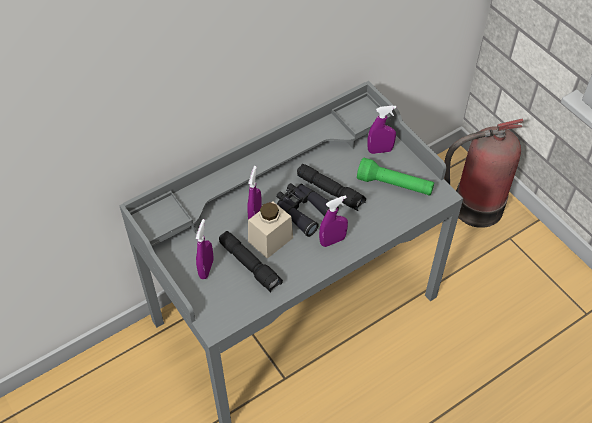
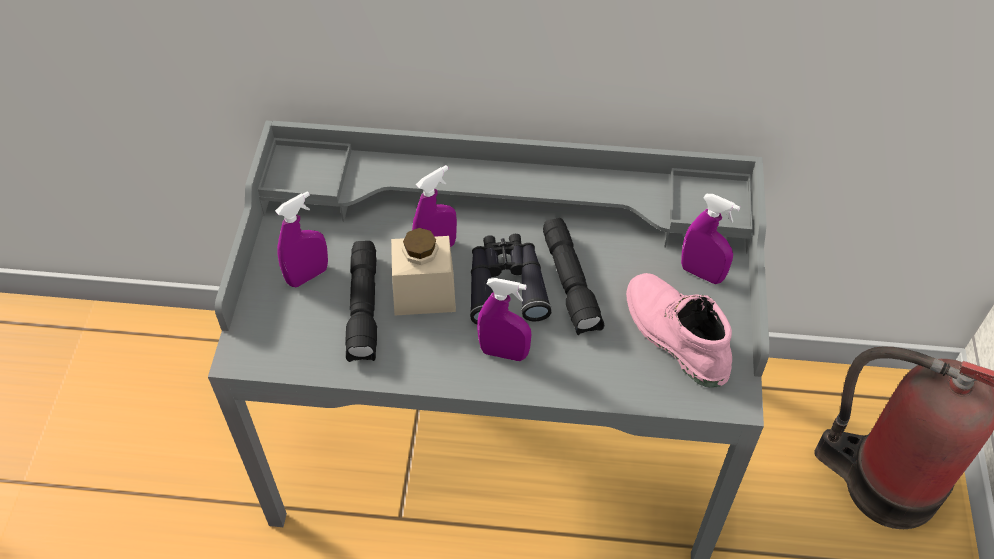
camera: 40 degrees right, 0 degrees up
green flashlight [357,158,434,196] -> pink boot [626,273,732,387]

